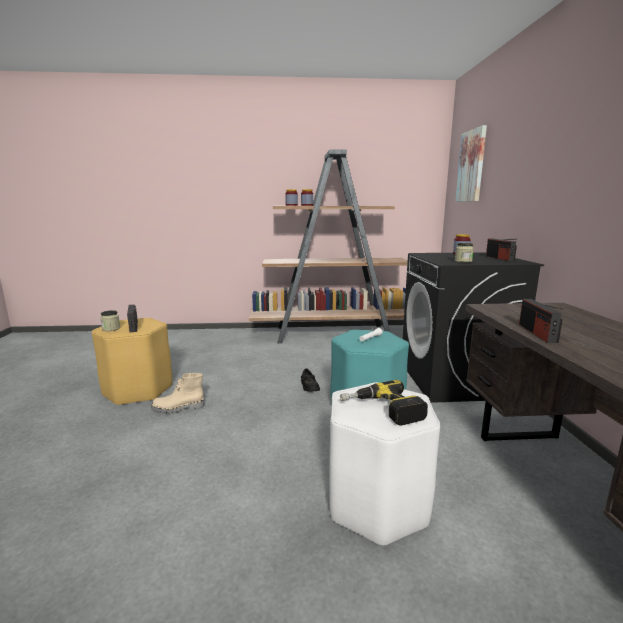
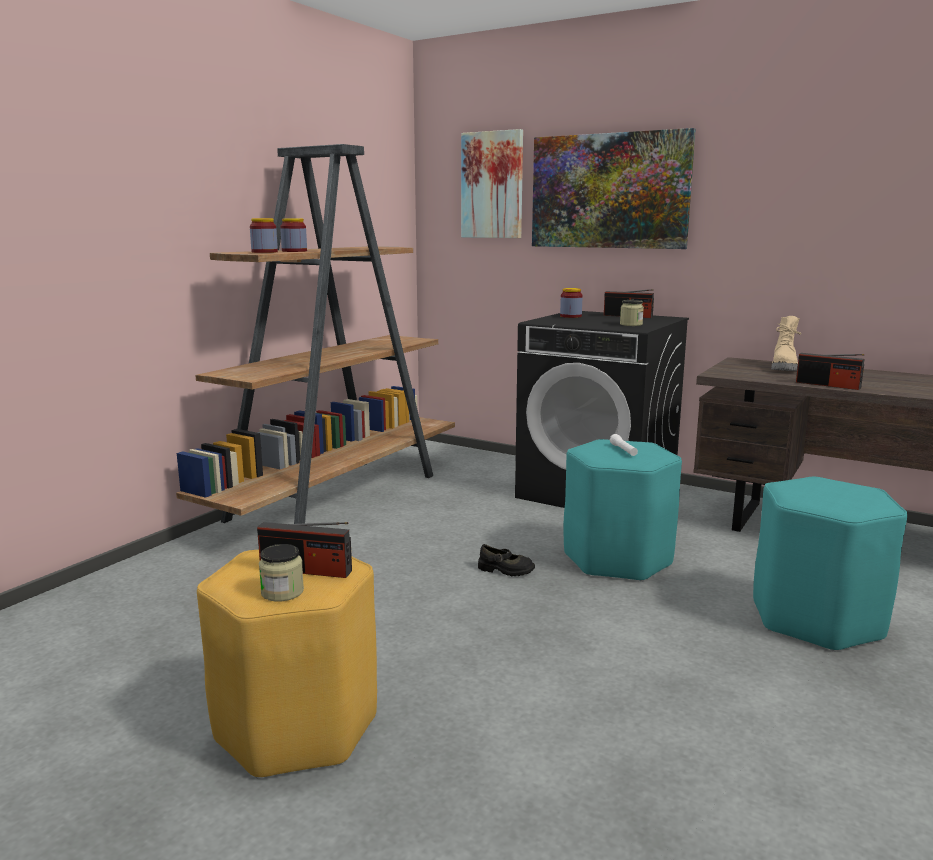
camera: 55 degrees left, 0 degrees up
beige boot [151,373,204,414] -> beige boot moved to [771,316,801,371]
white stool [329,382,440,546] -> turquoise stool [753,477,907,652]
power drill [340,380,428,426] -> none
none -> picture [532,128,696,249]

